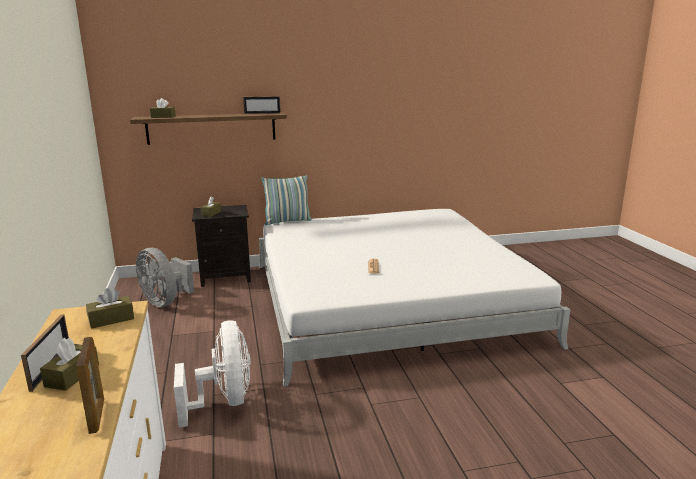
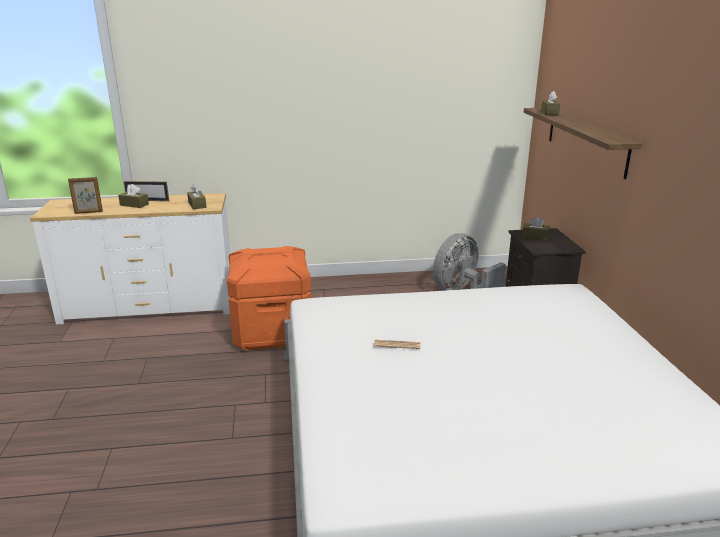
camera: 95 degrees right, 5 degrees up
white fan [174,321,251,428] -> orange storage box [227,246,311,351]
picture frame [243,96,281,114] -> none
pillow [262,175,312,225] -> none

